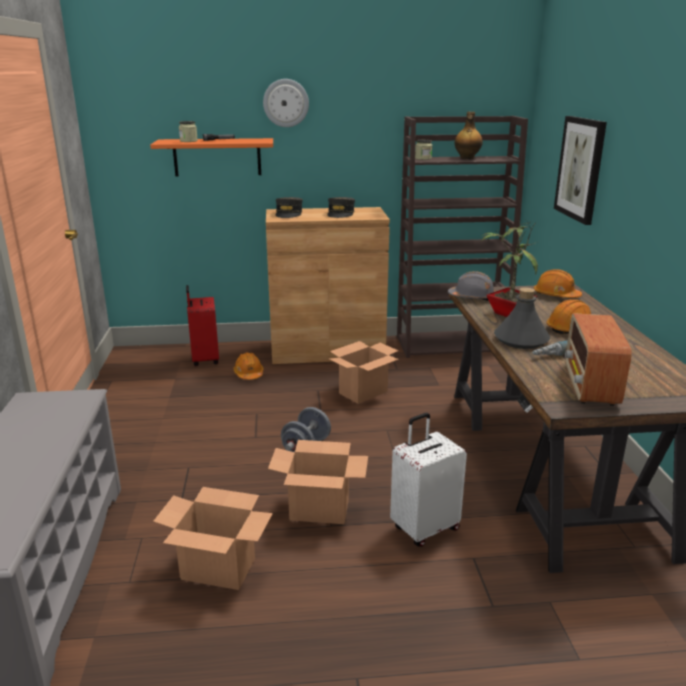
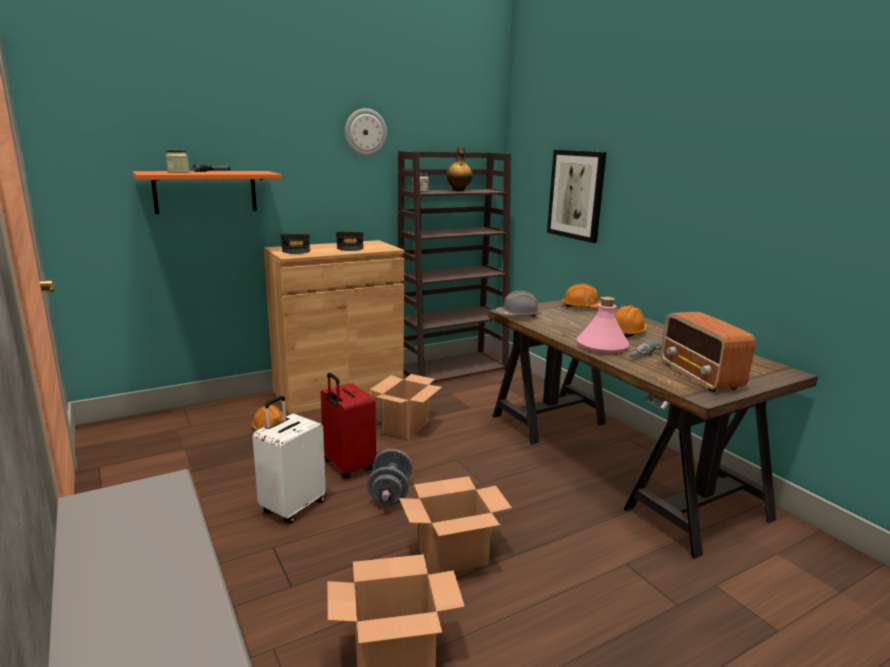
camera: 25 degrees left, 5 degrees down
red suitcase [186,285,219,366] -> red suitcase moved to [321,373,376,479]
wall clock [263,79,309,127] -> wall clock moved to [345,108,387,156]
white suitcase [390,413,467,547] -> white suitcase moved to [253,396,326,523]
potted plant [480,219,538,317] -> none
grey bottle [494,288,550,349] -> pink bottle [577,297,629,354]

